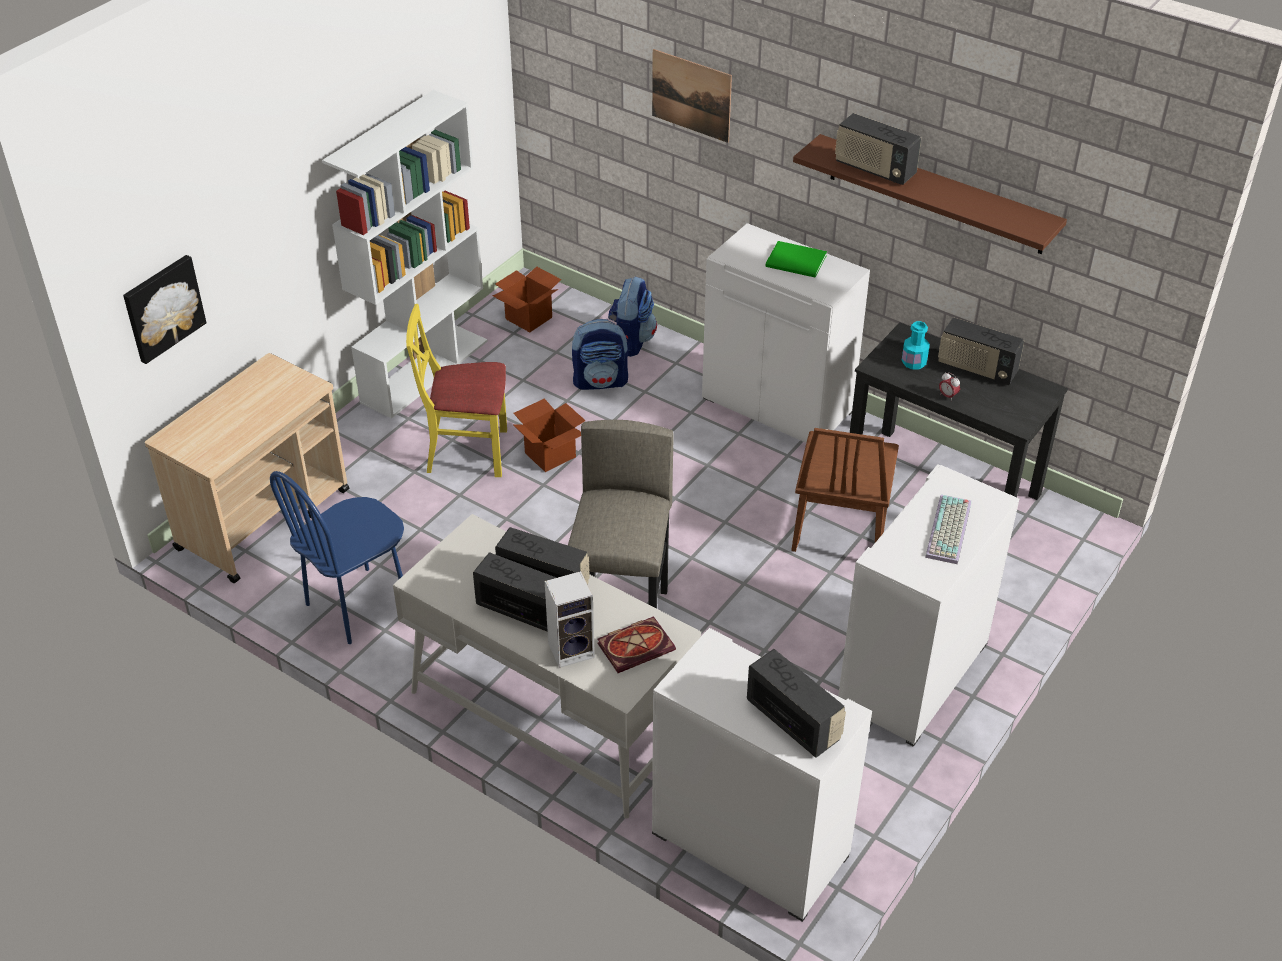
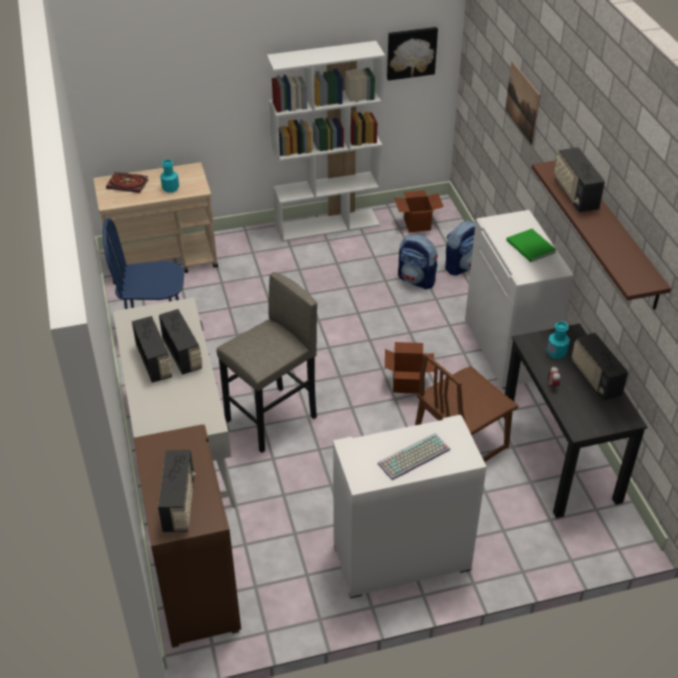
camera: 40 degrees right, 0 degrees up
picture [123,255,206,364] -> picture moved to [387,27,438,81]
yellow chair [406,304,507,477] -> none
cardboard box [513,399,586,472] -> cardboard box moved to [385,342,434,394]
speaker [545,571,595,668] -> none
book [597,616,676,673] -> book moved to [106,172,149,193]
white cabinet [652,628,872,922] -> brown cabinet [133,424,241,648]
none -> turquoise bottle [160,159,179,193]

